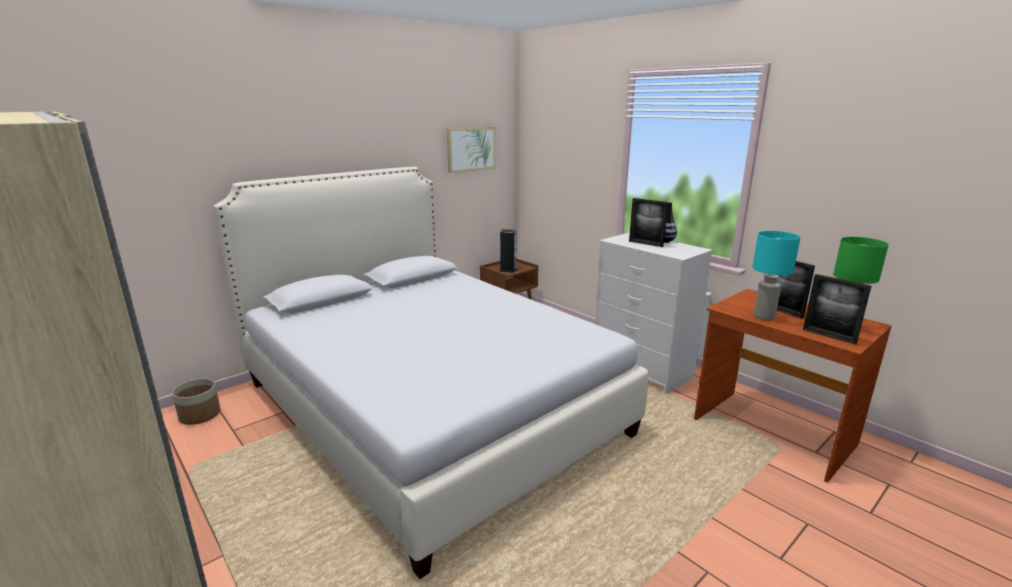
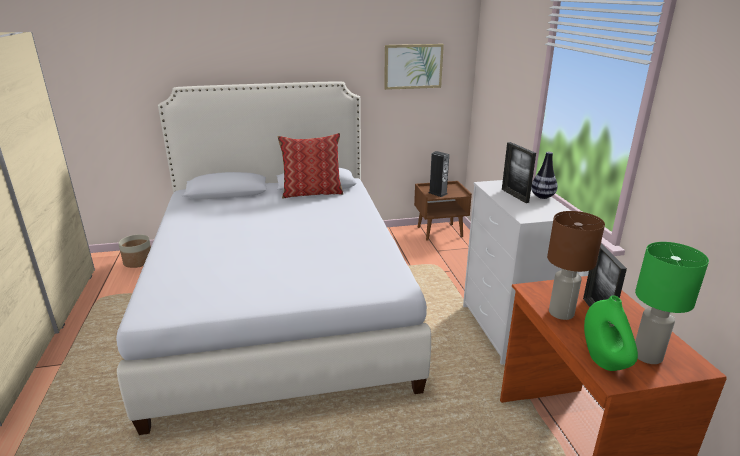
camera: 30 degrees right, 5 degrees up
turquoise table lamp [752,231,801,320] -> brown table lamp [547,211,605,320]
picture frame [803,274,872,344] -> green vase [584,295,638,371]
none -> pillow [277,133,343,198]

